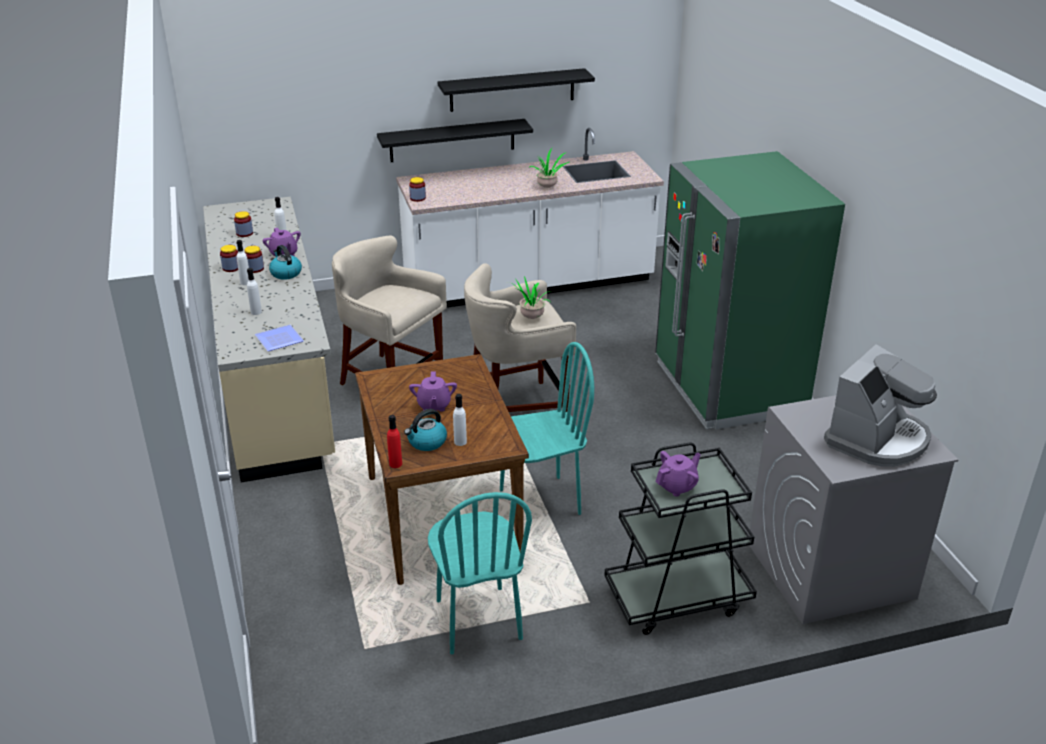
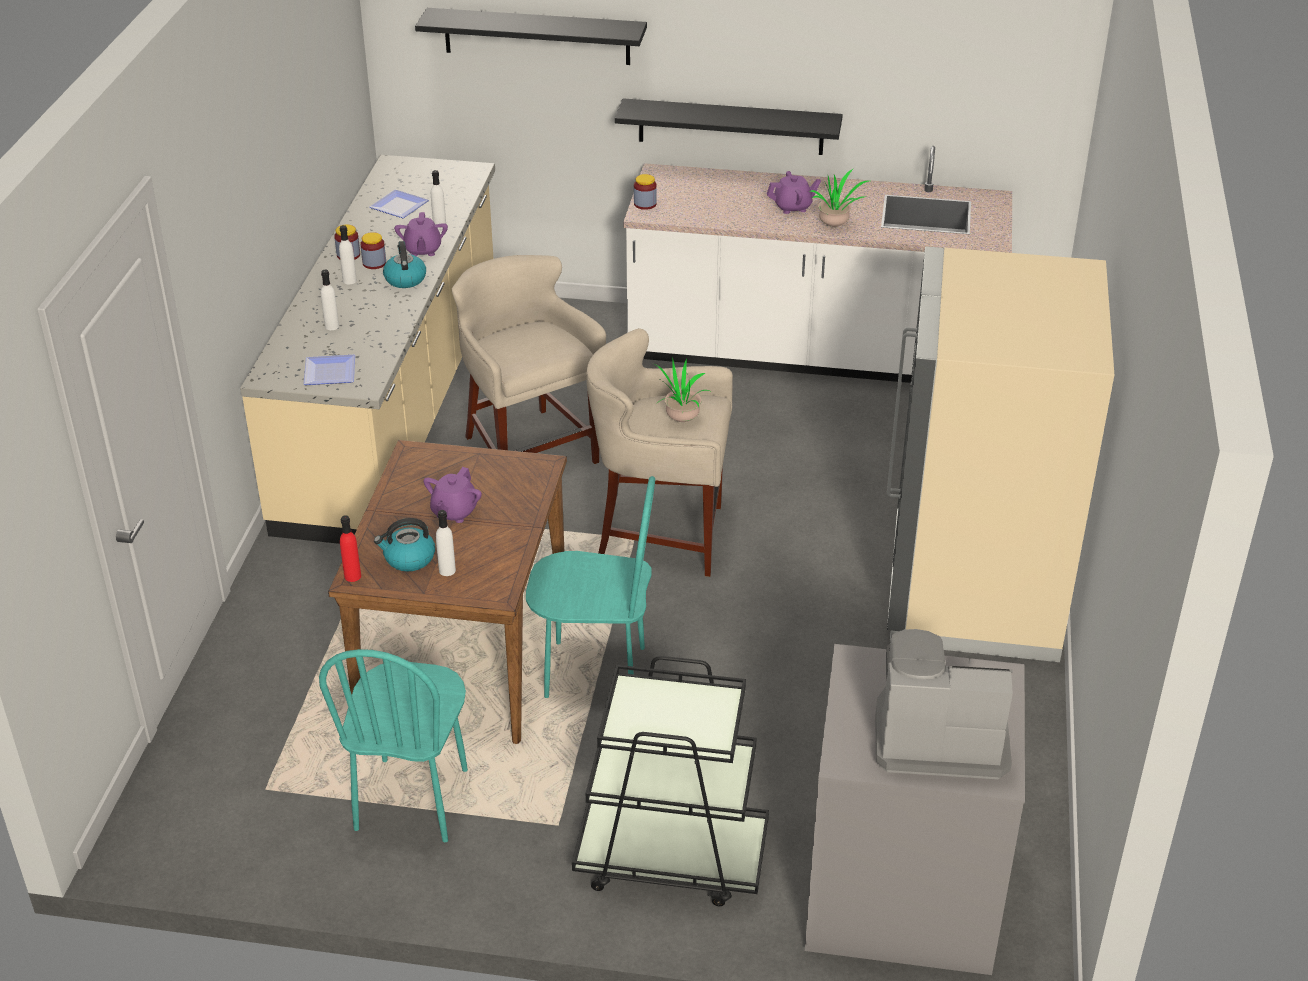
camera: 25 degrees right, 5 degrees up
jar [234,211,253,237] -> plate [369,190,429,218]
black shelf [438,68,595,112] -> black shelf moved to [415,8,647,65]
green fridge [655,151,845,429] -> beige fridge [887,246,1114,662]
purple teapot [655,451,701,497] -> purple teapot moved to [767,171,821,214]
coffee machine [824,344,937,467] -> coffee machine turned 150 degrees counterclockwise [875,629,1013,779]

